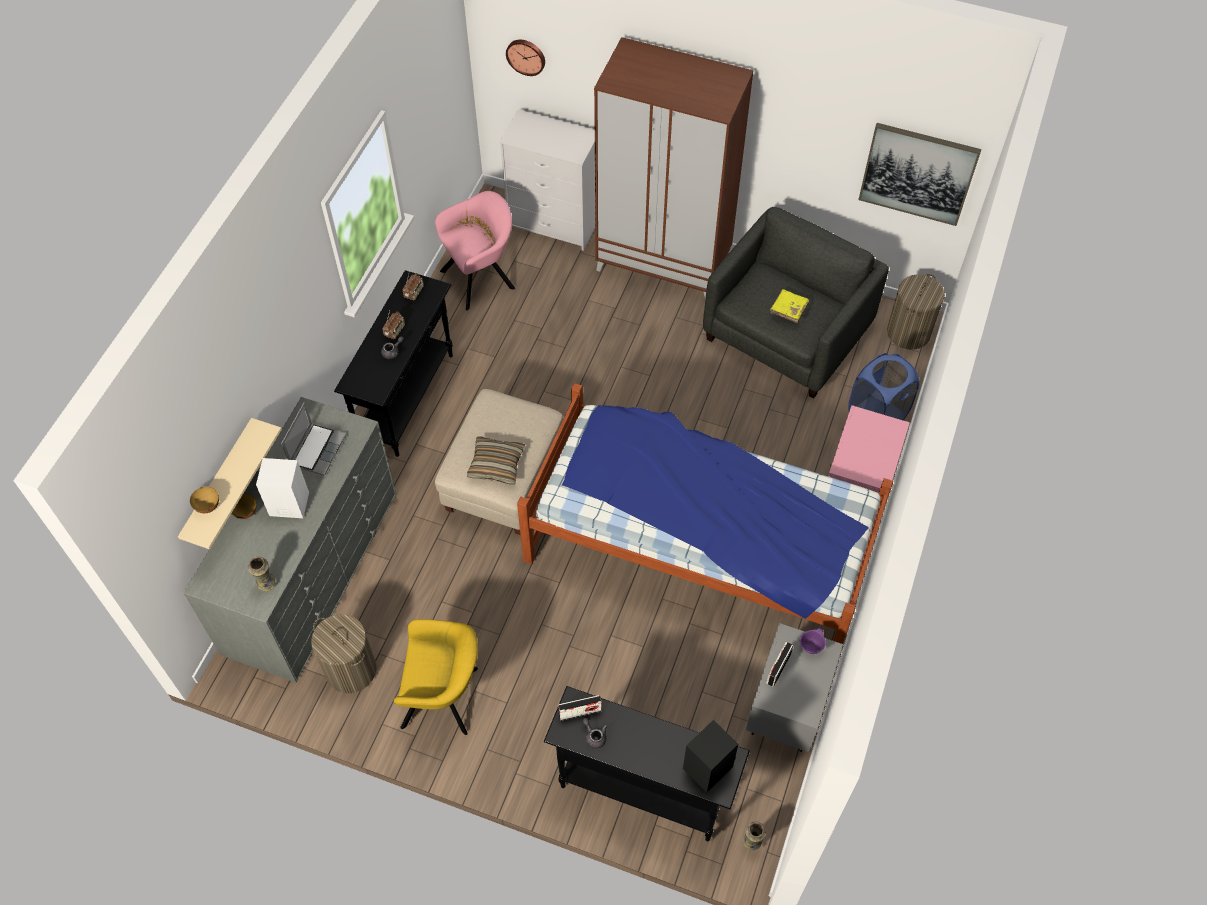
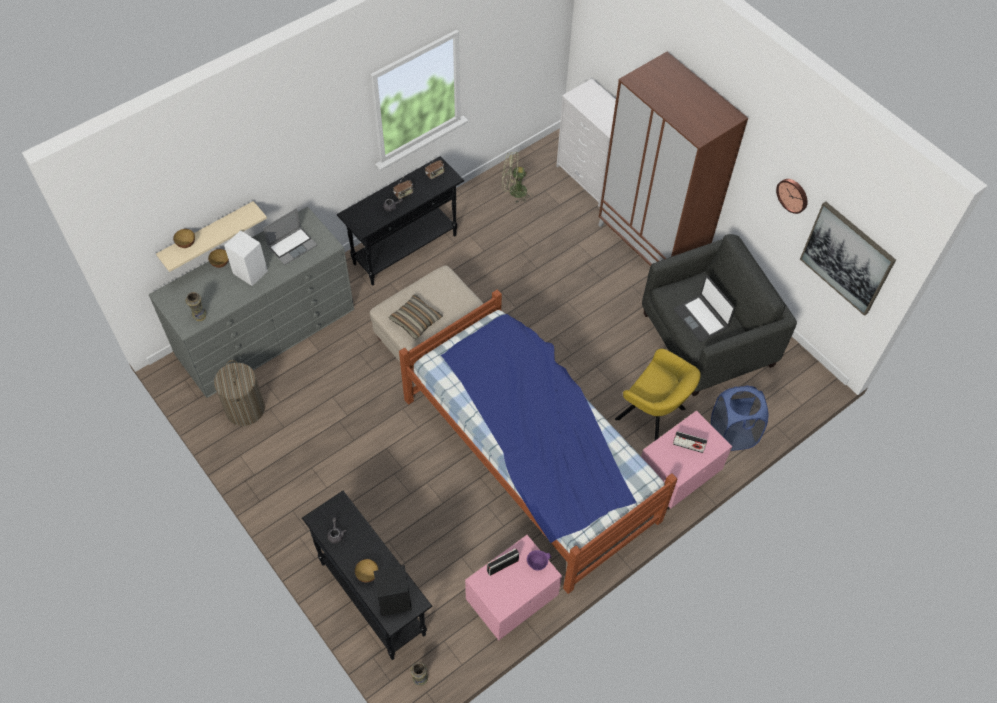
camera: 30 degrees right, 0 degrees up
yellow armchair [394,619,478,735] -> yellow armchair moved to [615,349,701,440]
pink armchair [435,191,515,310] -> green fan [502,152,533,203]
wall clock [506,40,545,76] -> wall clock moved to [776,179,808,214]
radio [558,695,602,721] -> radio moved to [673,431,707,453]
grey nightstand [746,623,843,752] -> pink nightstand [465,535,562,640]
yellow book [770,289,809,323] -> laptop [674,275,735,342]
laundry basket [887,274,945,350] -> none
none -> bowl [355,559,378,582]

